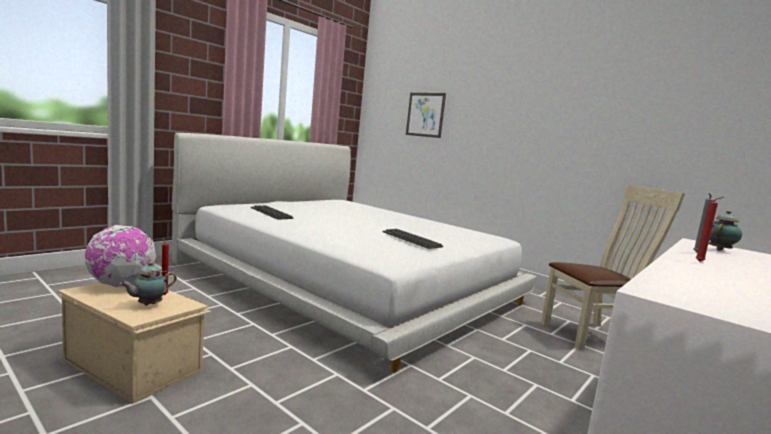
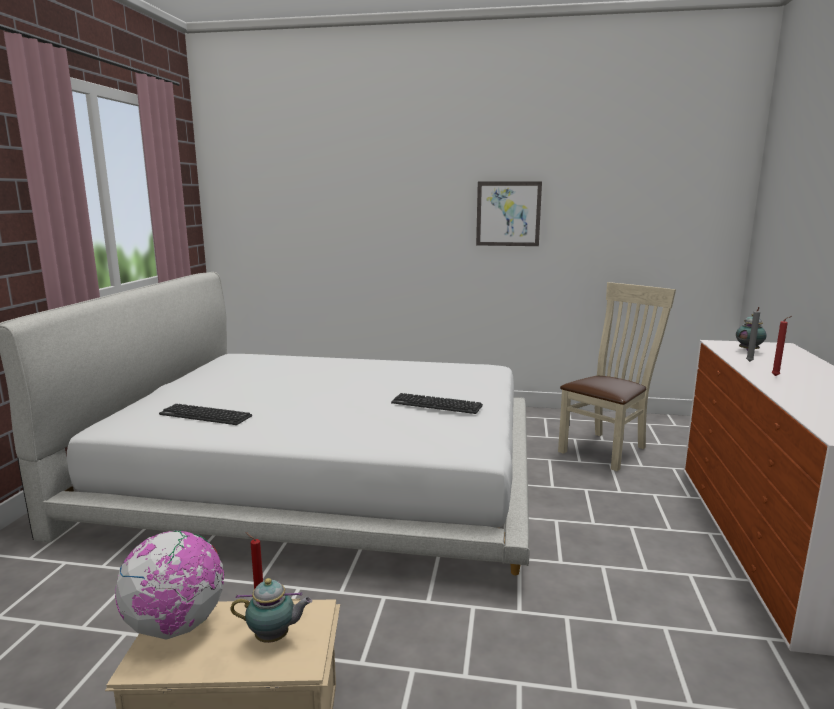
camera: 30 degrees left, 5 degrees up
teapot [119,262,177,306] -> teapot turned 105 degrees counterclockwise [231,578,312,643]
picture [406,93,446,138] -> picture moved to [476,181,542,246]

